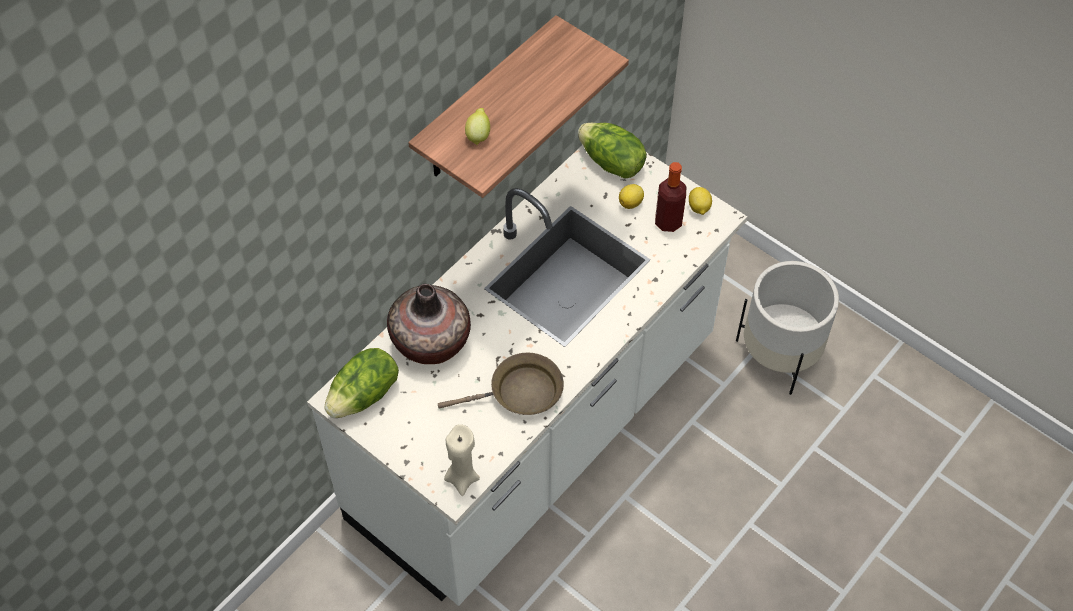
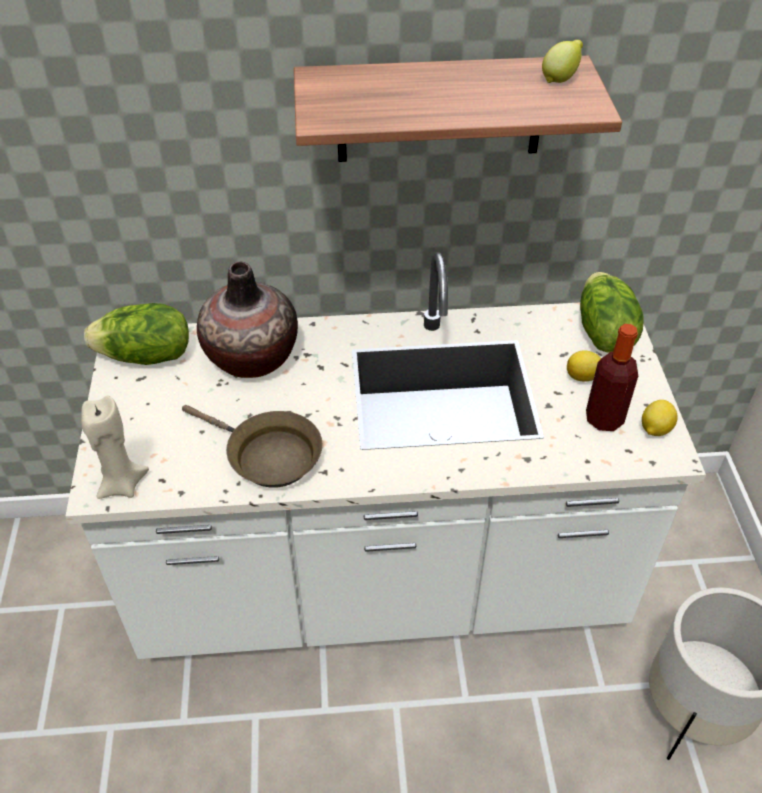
camera: 45 degrees right, 10 degrees down
lemon [465,108,490,145] -> lemon moved to [542,40,583,83]

